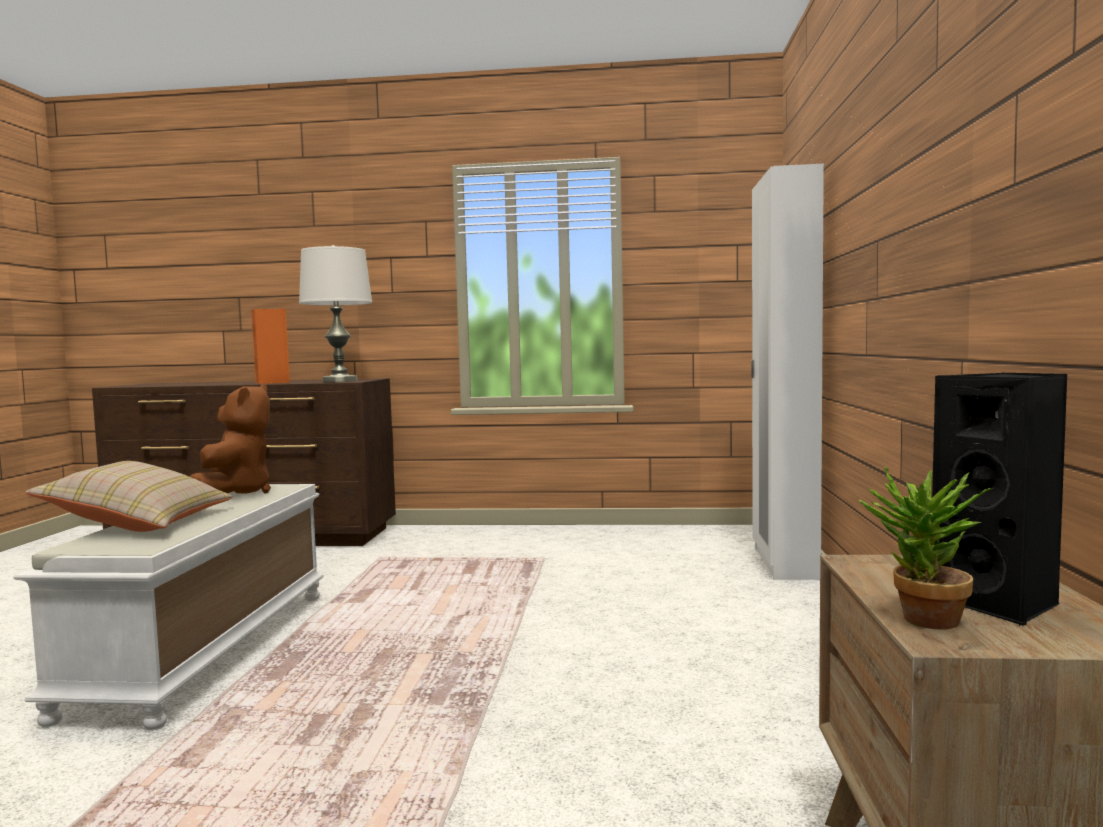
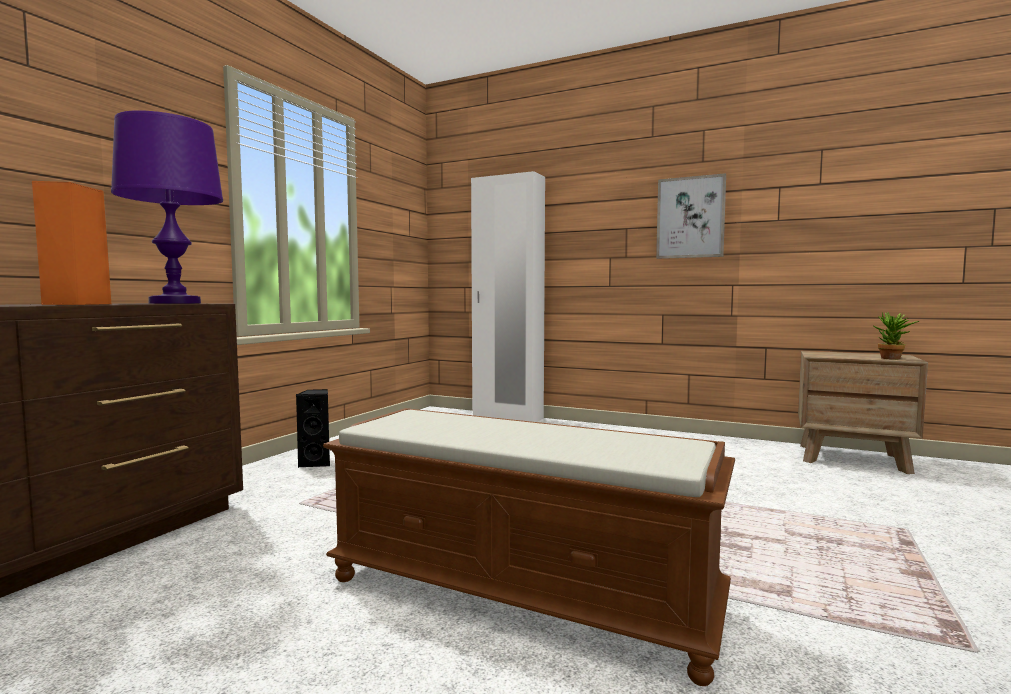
camera: 70 degrees left, 0 degrees up
white bench [13,484,324,731] -> brown bench [323,408,735,686]
beige pillow [25,461,233,532] -> none
brown plush toy [190,383,271,494] -> none
white table lamp [299,245,372,382] -> purple table lamp [111,110,223,304]
black speaker [932,373,1067,626] -> black speaker moved to [295,389,330,468]
none -> picture [656,173,726,259]

